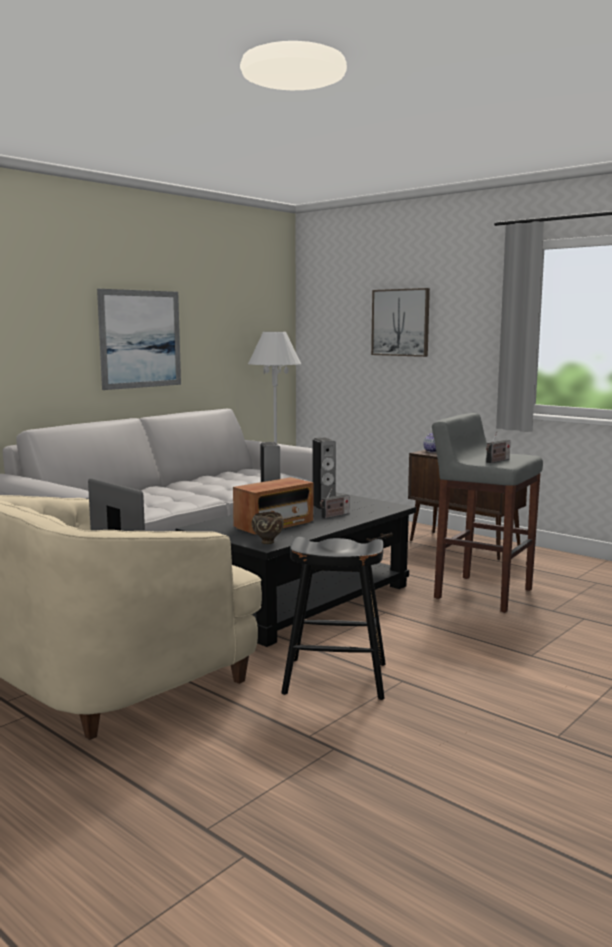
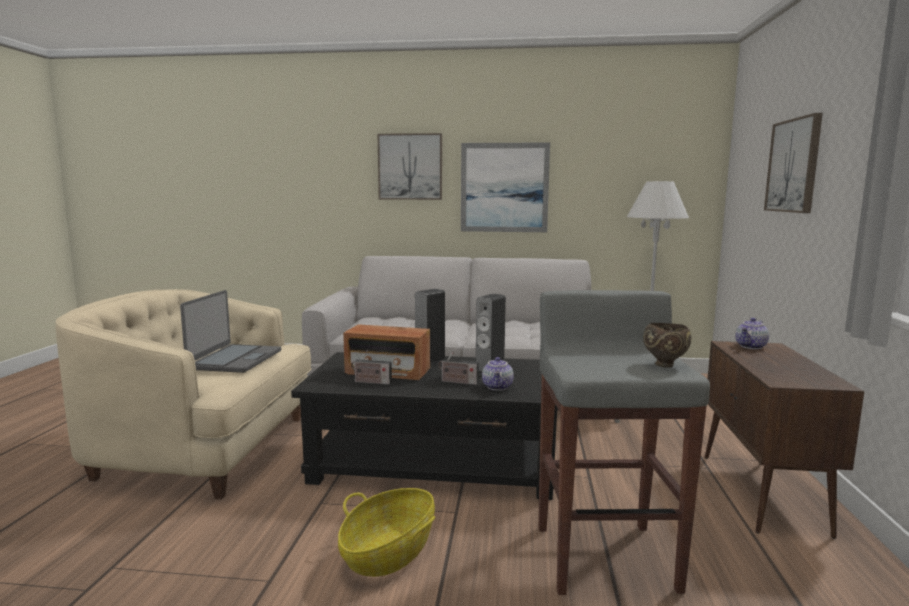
camera: 55 degrees right, 0 degrees up
brown bowl [252,512,284,544] -> brown bowl moved to [643,323,692,367]
black stool [281,537,386,700] -> none
radio [486,431,510,463] -> radio moved to [351,349,392,385]
none -> basket [338,488,435,577]
none -> picture [377,133,442,200]
none -> teapot [482,357,514,391]

